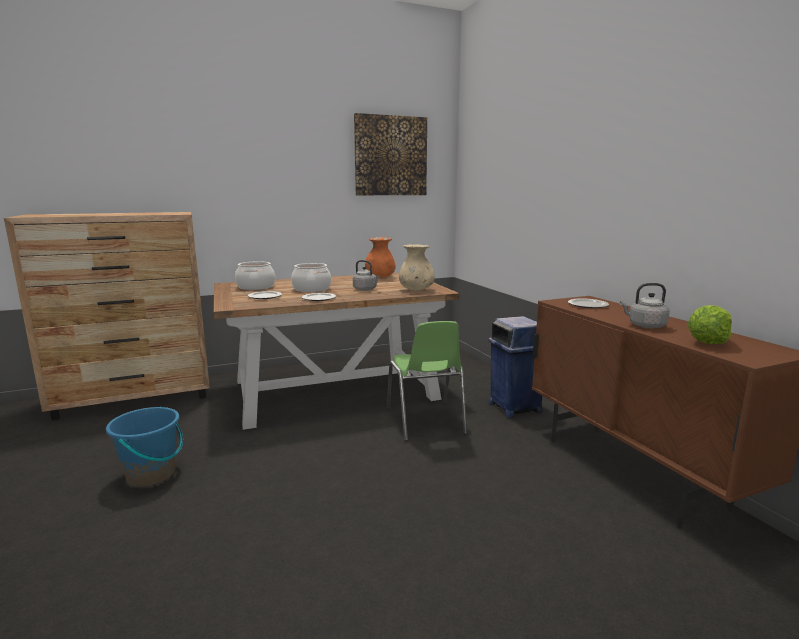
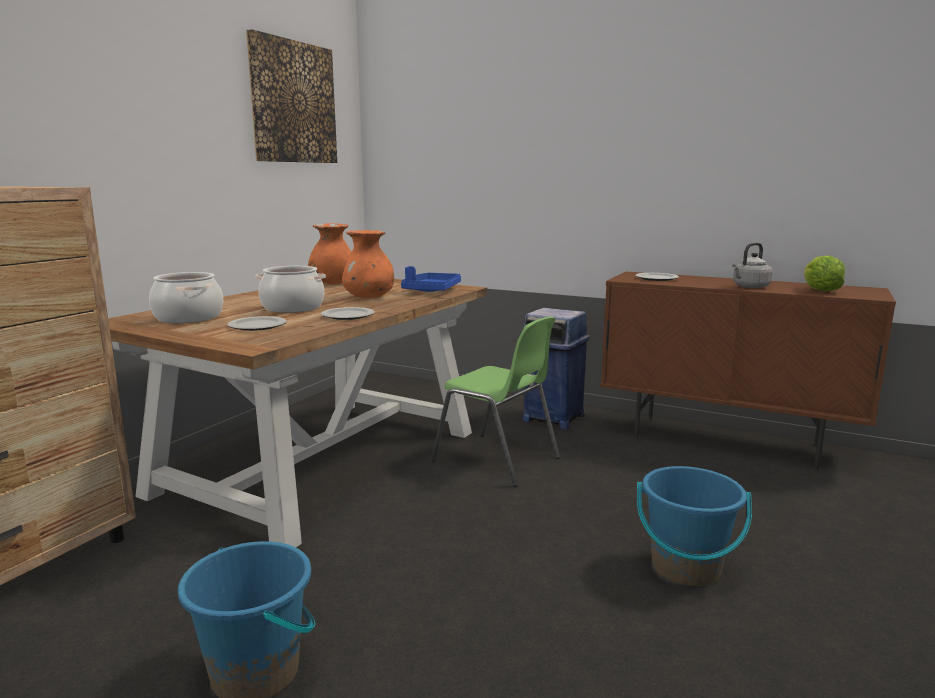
camera: 40 degrees left, 0 degrees up
grey kettle [353,260,380,291] -> orange vase [342,230,394,298]
beige vase [399,244,435,290] -> blue tray [401,266,461,292]
none -> blue bucket [637,466,752,586]

